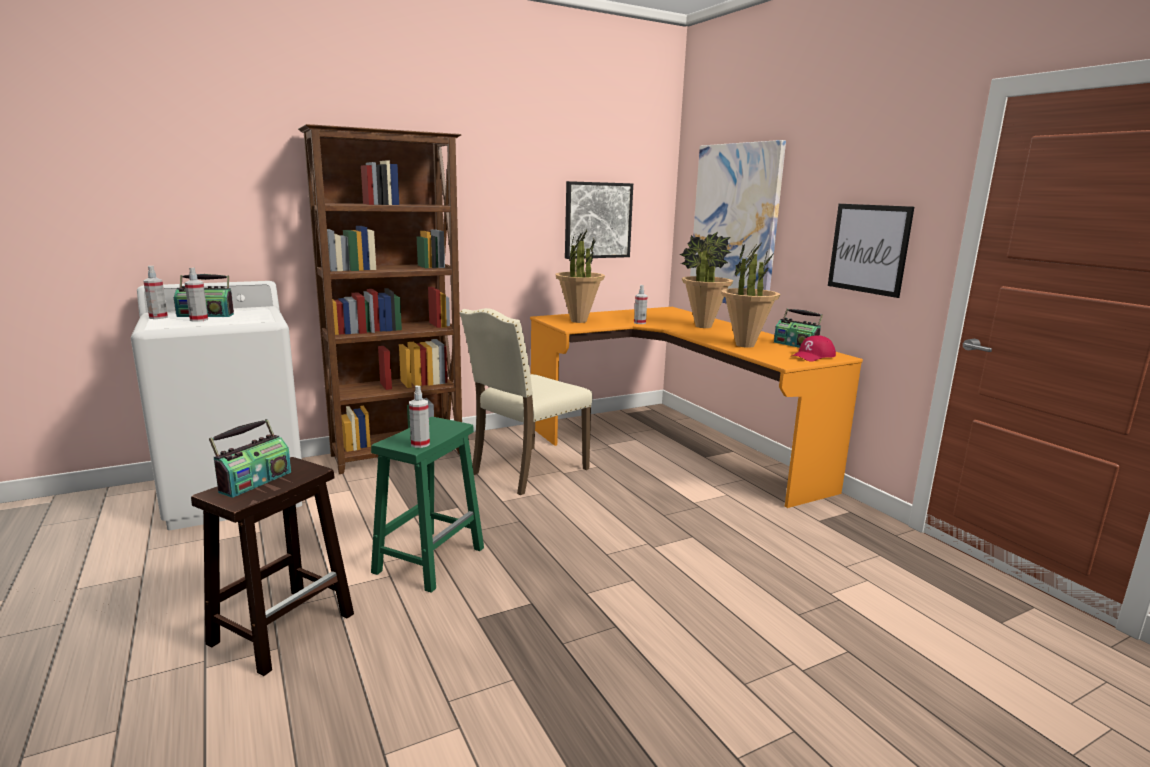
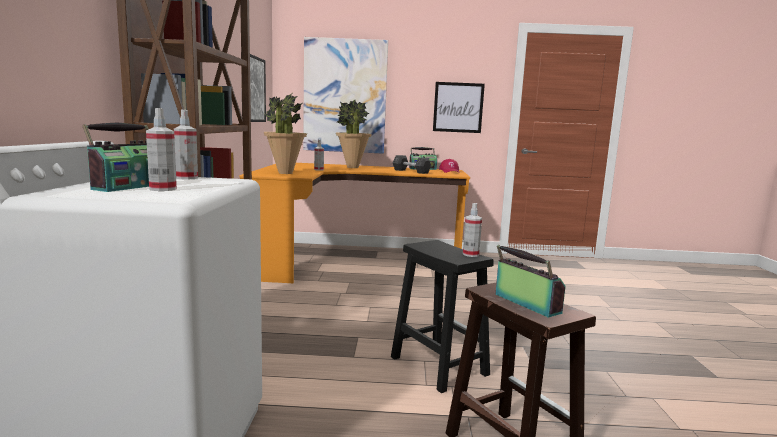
camera: 60 degrees left, 5 degrees down
spray bottle [143,266,168,319] -> spray bottle moved to [174,110,198,179]
green stool [371,417,484,593] -> black stool [391,240,494,393]
beige chair [459,308,593,495] -> none
potted plant [721,242,780,348] -> grey dumbbell [393,155,431,174]

